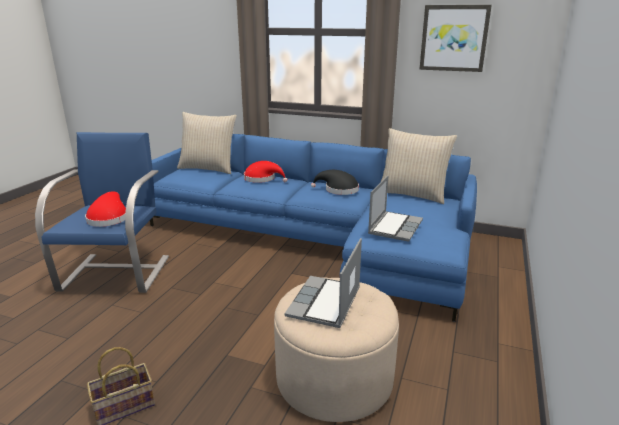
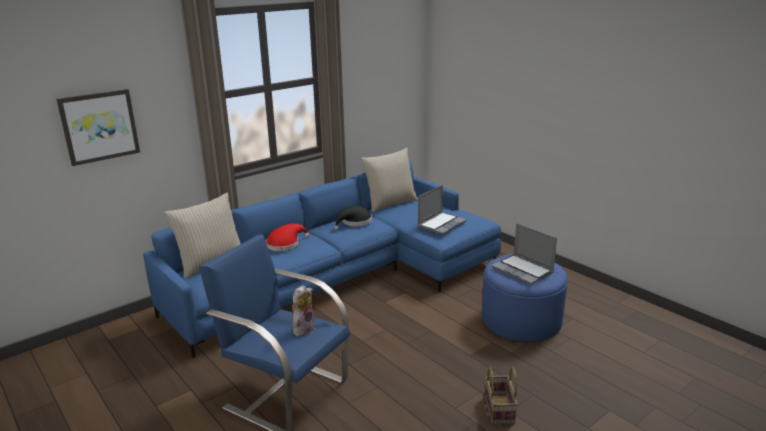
camera: 60 degrees left, 0 degrees up
red hat [85,191,126,227] -> plush toy [292,285,315,336]
beige ottoman [274,277,399,422] -> blue ottoman [482,254,567,342]
laptop [368,176,423,242] -> laptop turned 75 degrees clockwise [418,185,467,235]
picture [420,5,492,72] -> picture moved to [56,89,140,166]

